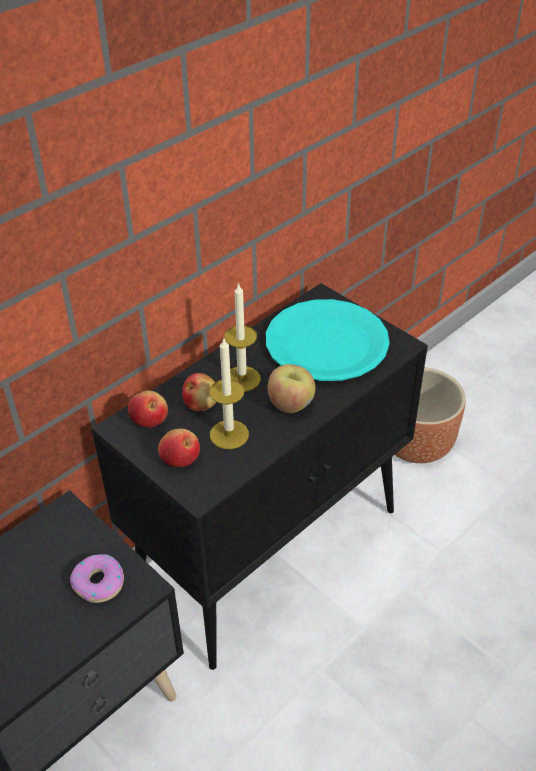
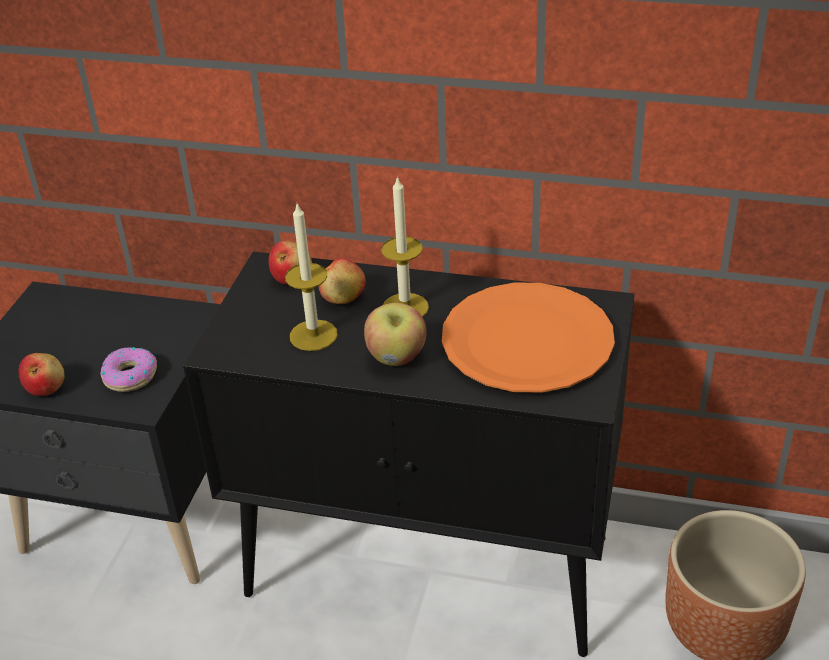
camera: 60 degrees right, 5 degrees down
apple [158,429,200,467] -> apple moved to [18,353,64,396]
turquoise plate [266,299,390,381] -> orange plate [442,283,615,393]

